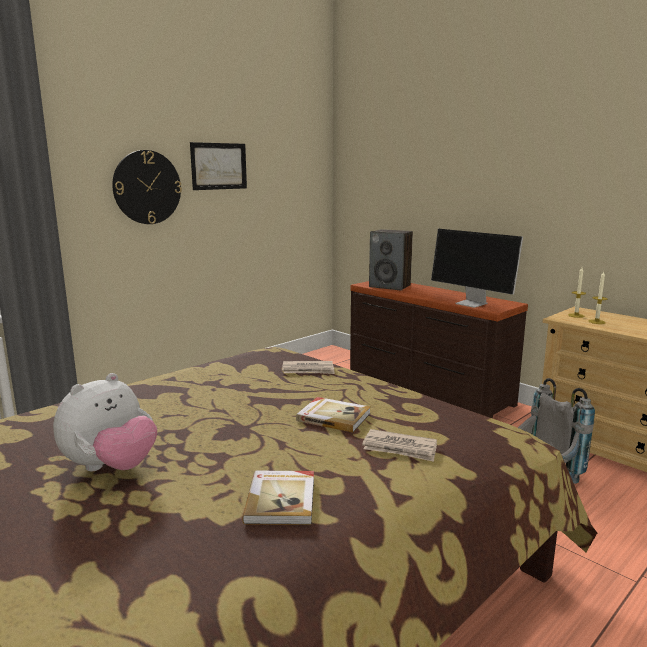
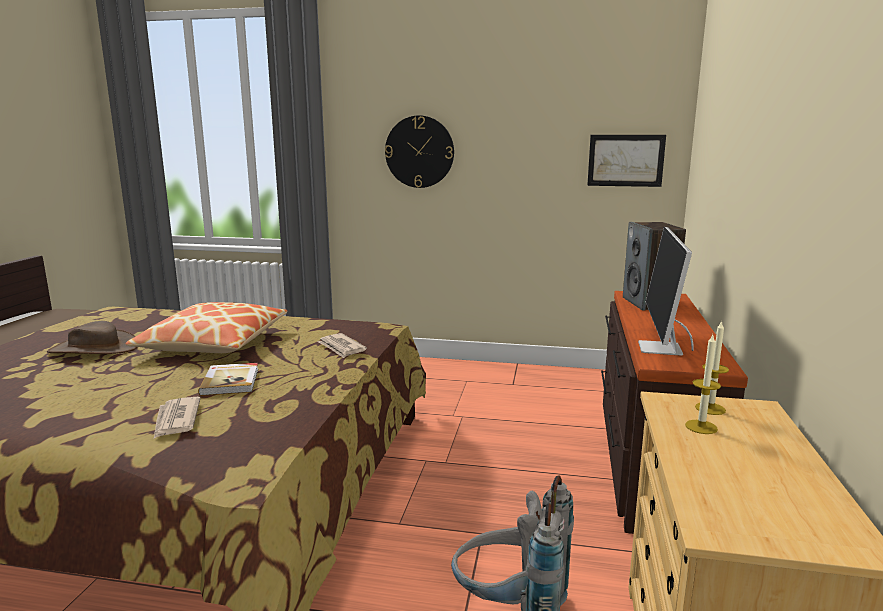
camera: 55 degrees right, 0 degrees up
plush toy [53,373,157,471] -> brown hat [47,321,137,354]
picture [190,142,247,190] -> picture moved to [587,135,666,187]
book [242,471,314,525] -> none
none -> pillow [125,302,288,353]

